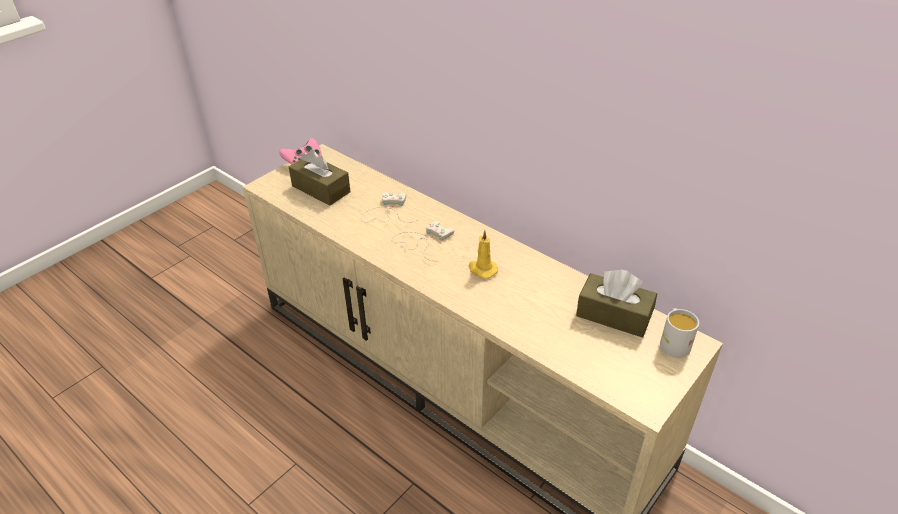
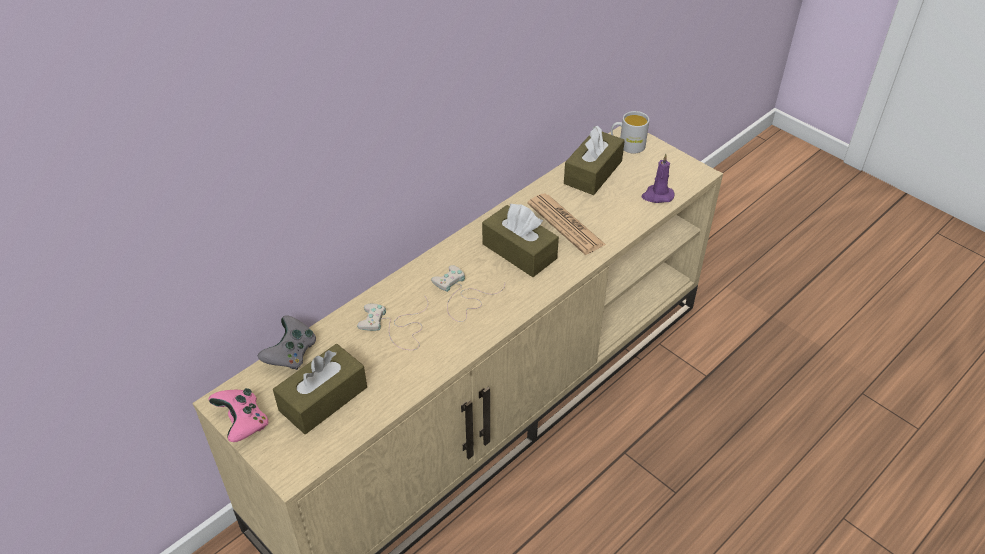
camera: 85 degrees left, 5 degrees up
yellow candle [469,230,498,279] -> brown tissue box [482,203,559,277]
none -> grey game controller [258,315,316,370]
none -> newspaper [527,194,606,255]
none -> purple candle [642,154,674,203]

